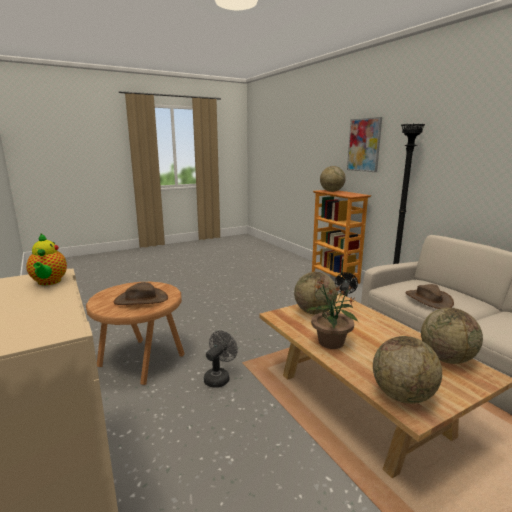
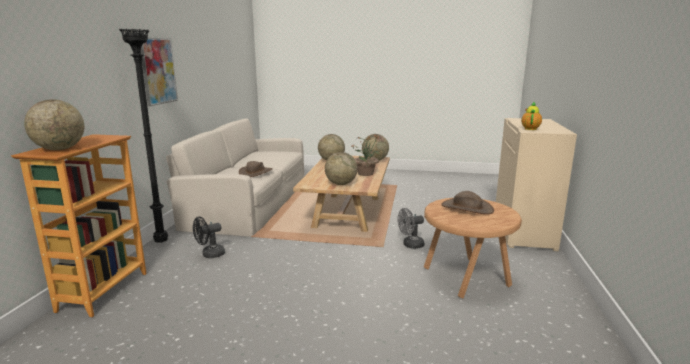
camera: 140 degrees left, 0 degrees up
picture [347,117,382,172] -> picture moved to [141,37,178,106]

